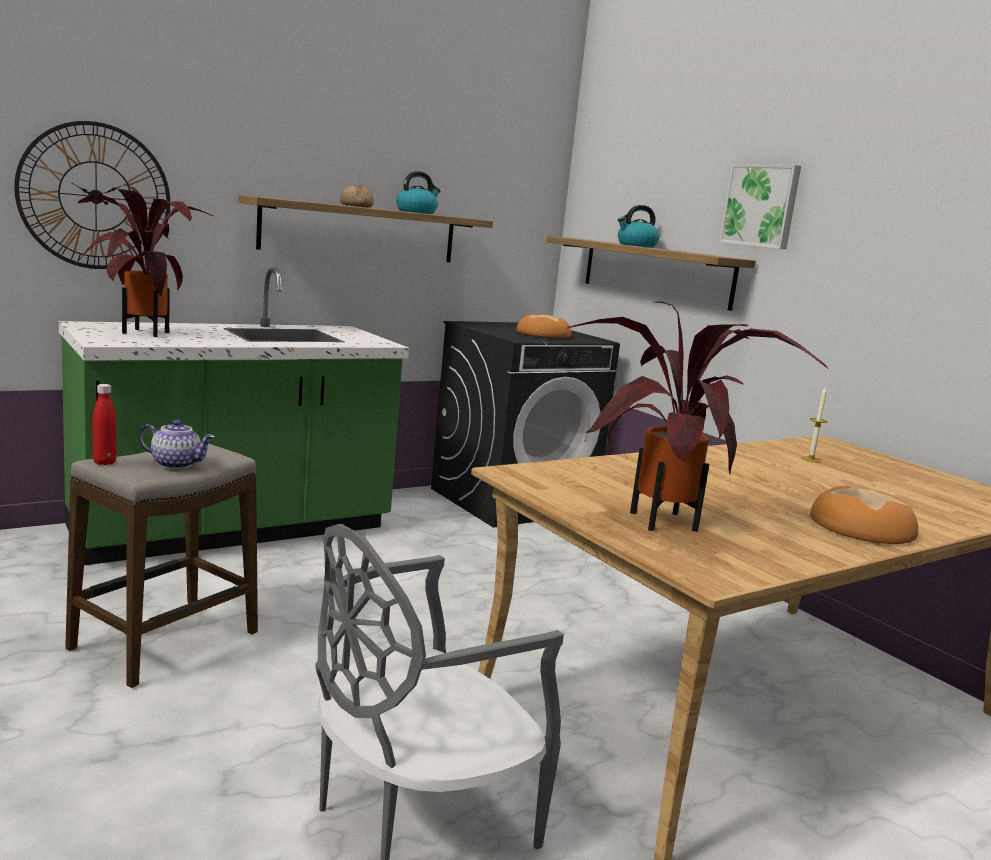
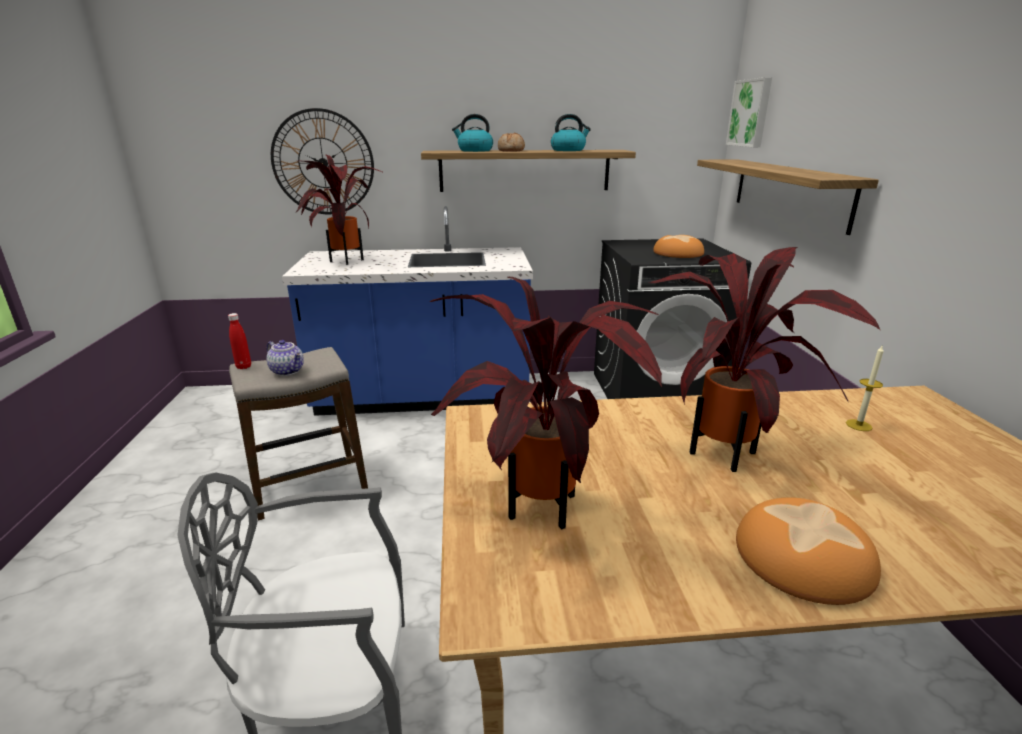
camera: 30 degrees right, 10 degrees up
green counter [59,268,409,565] -> blue counter [282,206,533,416]
kettle [618,205,660,248] -> kettle moved to [452,114,493,152]
picture [719,164,801,249] -> picture moved to [726,77,772,147]
none -> potted plant [649,247,880,472]

